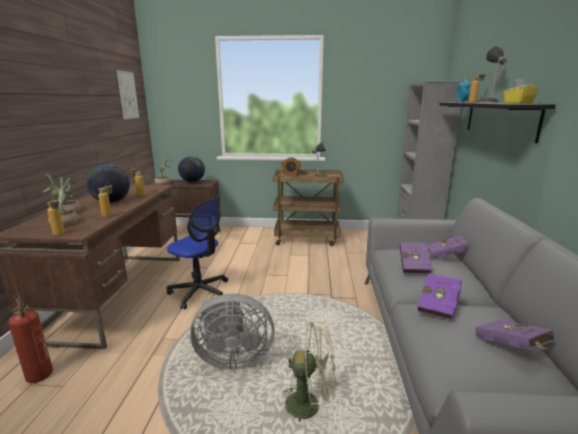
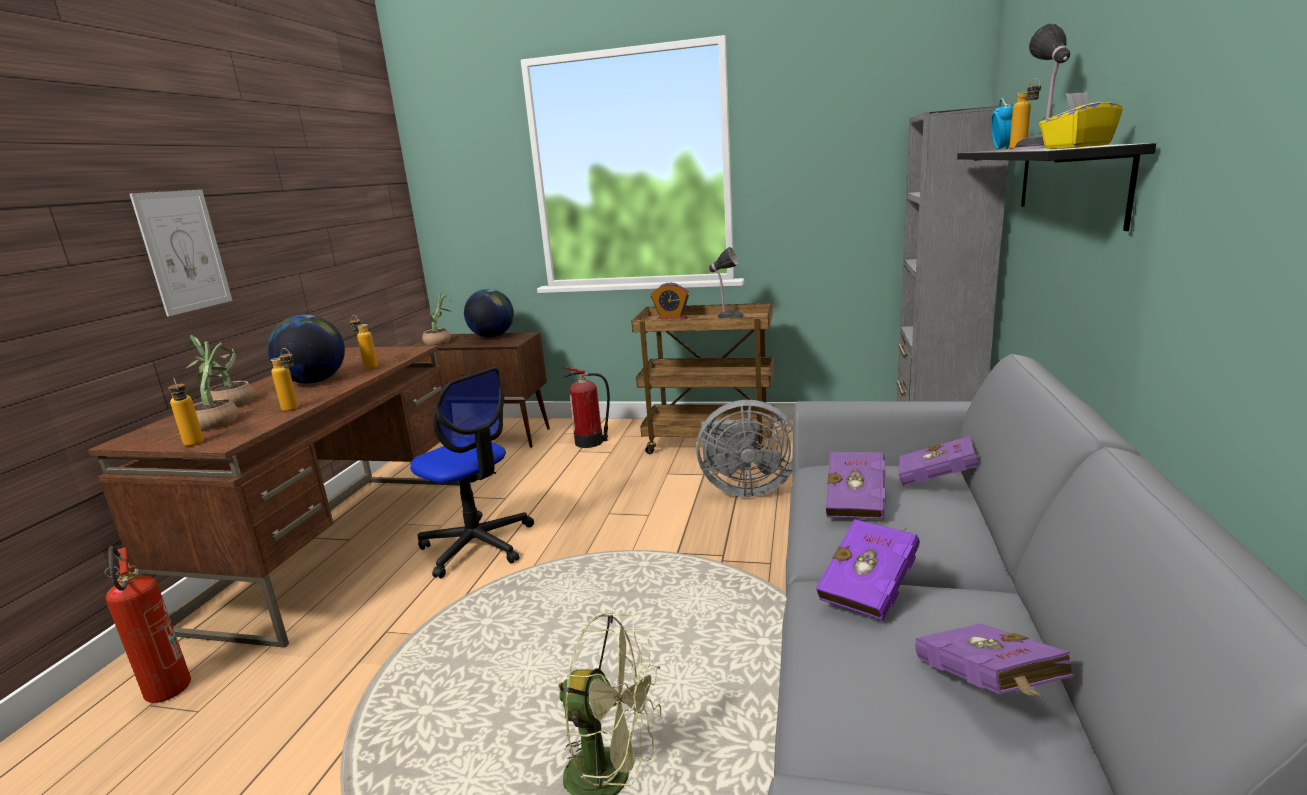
camera: 10 degrees right, 0 degrees up
picture [117,70,139,119] -> picture moved to [130,190,233,317]
grey fan [190,293,274,370] -> grey fan moved to [696,400,793,497]
none -> fire extinguisher [563,367,610,448]

